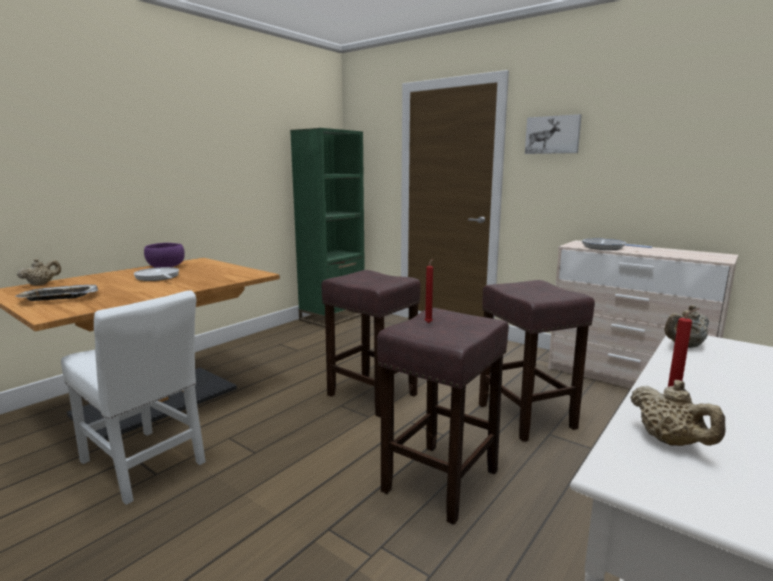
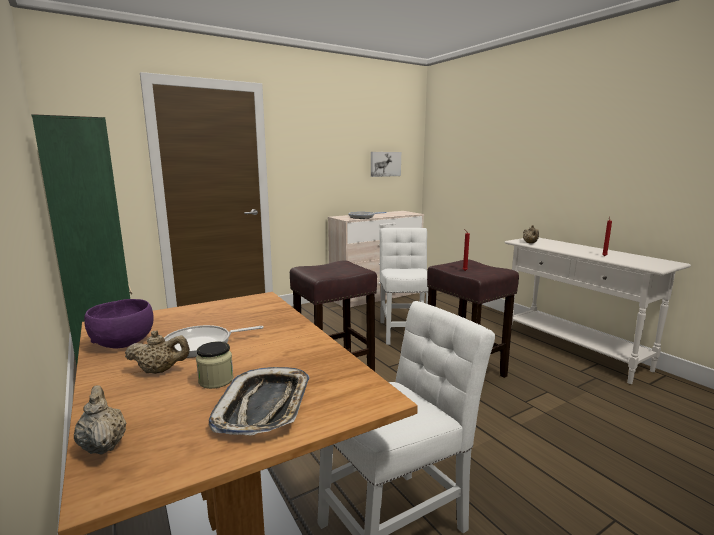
camera: 70 degrees left, 0 degrees up
brown stool [479,280,595,442] -> white chair [379,228,429,345]
picture [525,114,582,154] -> picture moved to [371,152,401,177]
beige teapot [630,380,725,446] -> beige teapot moved to [125,330,190,374]
none -> jar [196,342,234,389]

